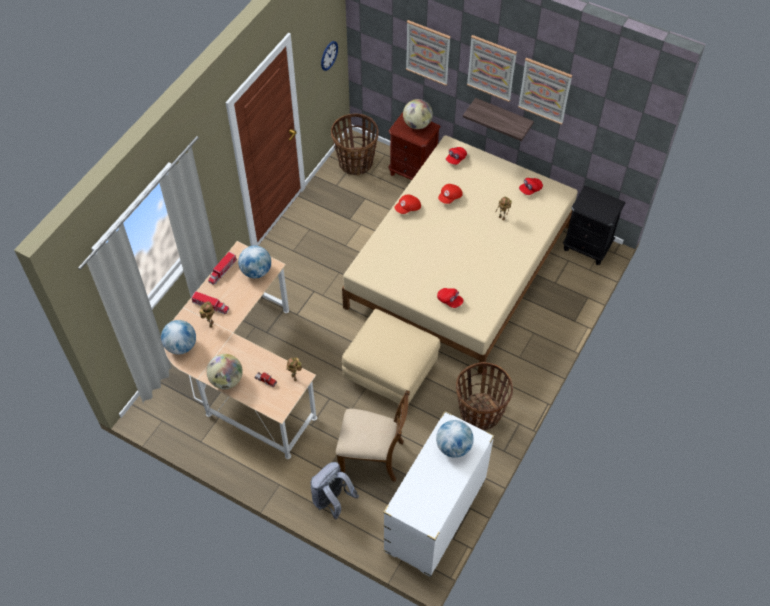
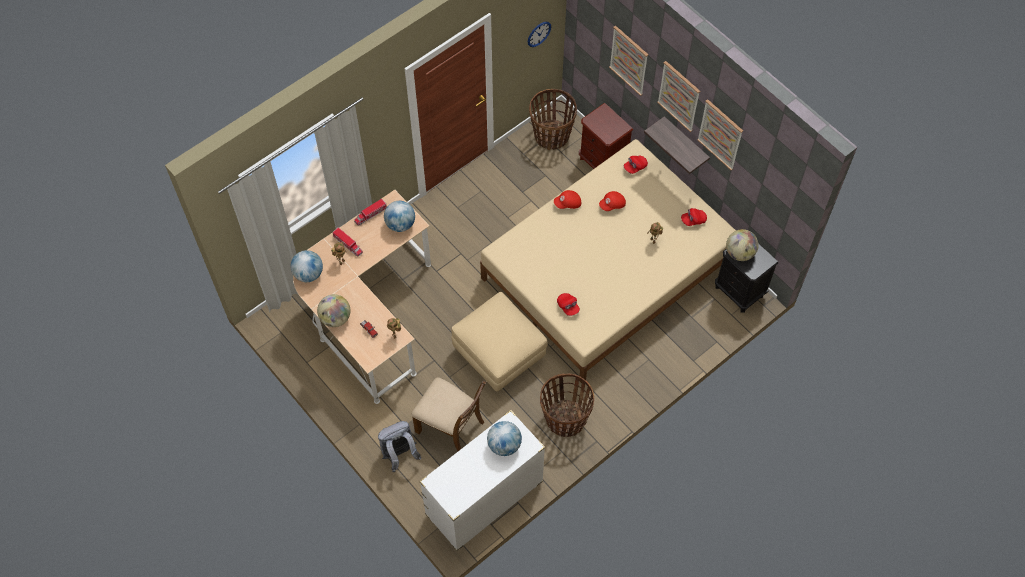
camera: 20 degrees right, 5 degrees up
globe [403,99,433,129] -> globe moved to [726,229,759,261]

